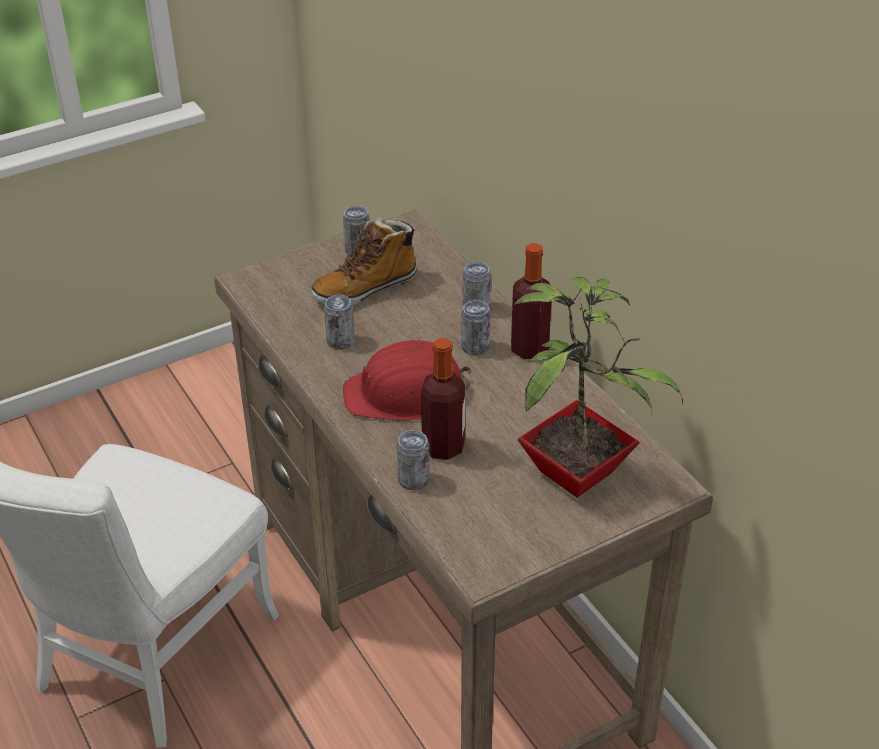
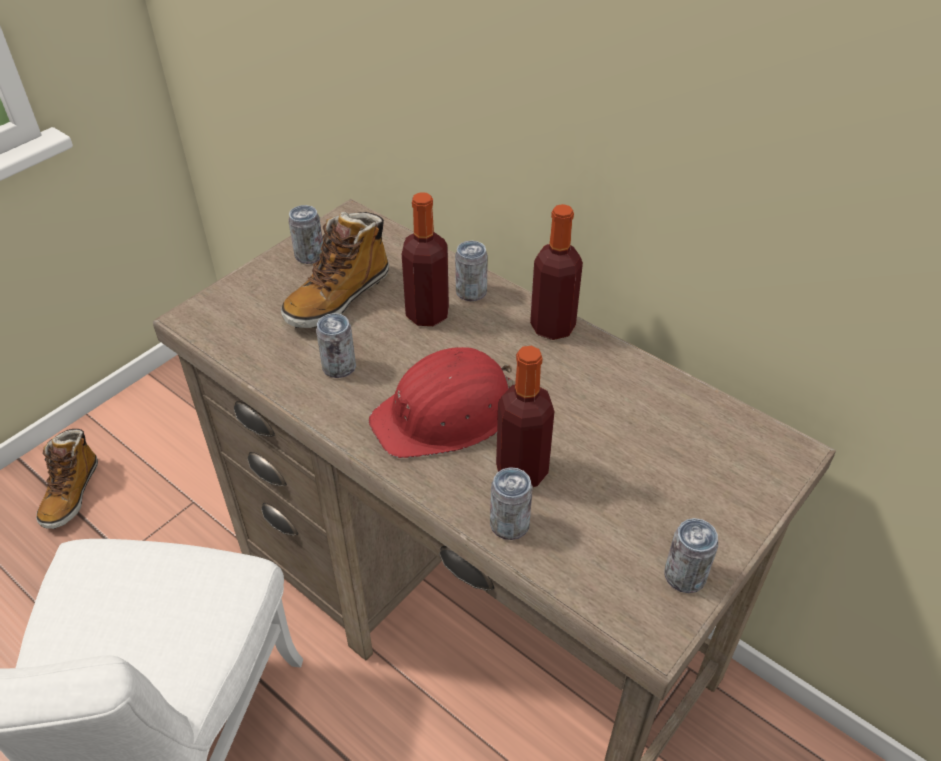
camera: 20 degrees left, 5 degrees up
can [461,300,490,355] -> can moved to [664,518,718,593]
potted plant [513,277,683,498] -> none
none -> boot [36,429,98,529]
none -> bottle [402,192,449,326]

